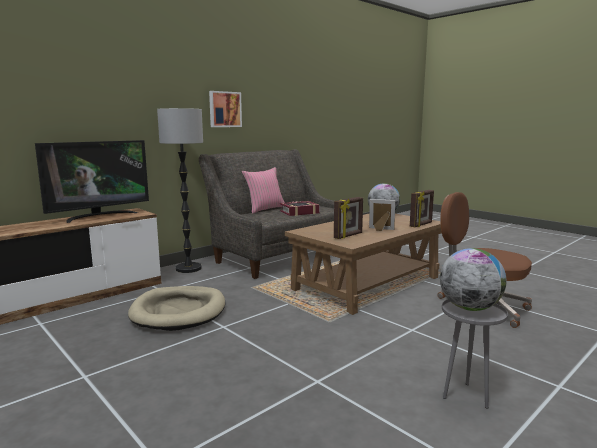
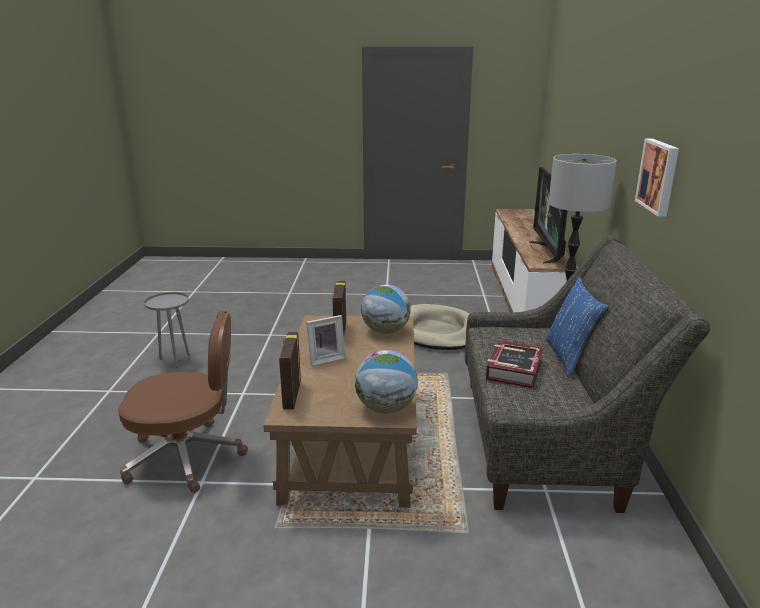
camera: 135 degrees right, 10 degrees up
pink pillow [241,167,285,214] -> blue pillow [546,277,609,378]
globe [440,248,506,311] -> globe moved to [361,285,411,334]

